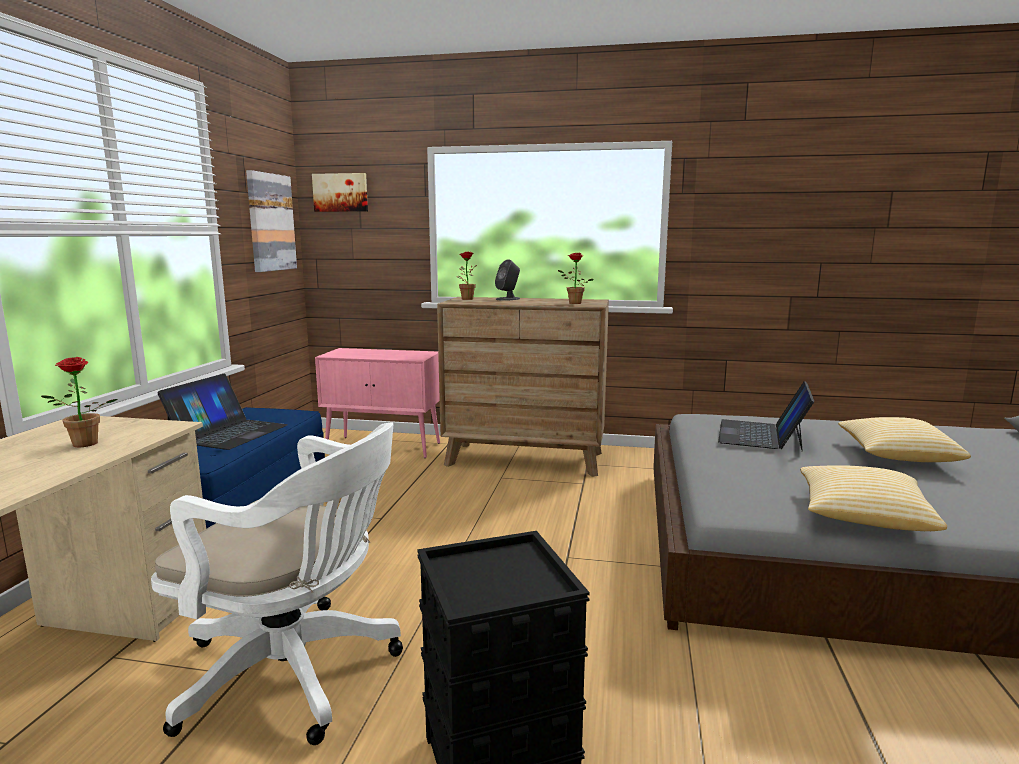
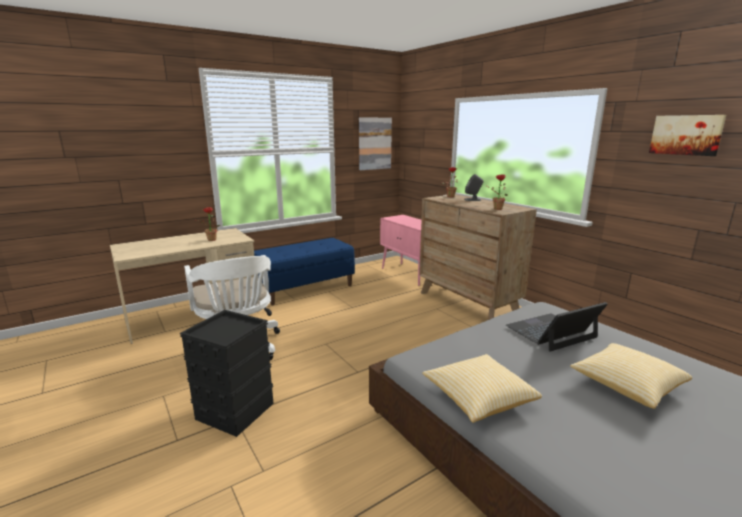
camera: 45 degrees right, 5 degrees up
laptop [157,374,288,450] -> none
picture [312,173,368,212] -> picture moved to [649,115,726,156]

